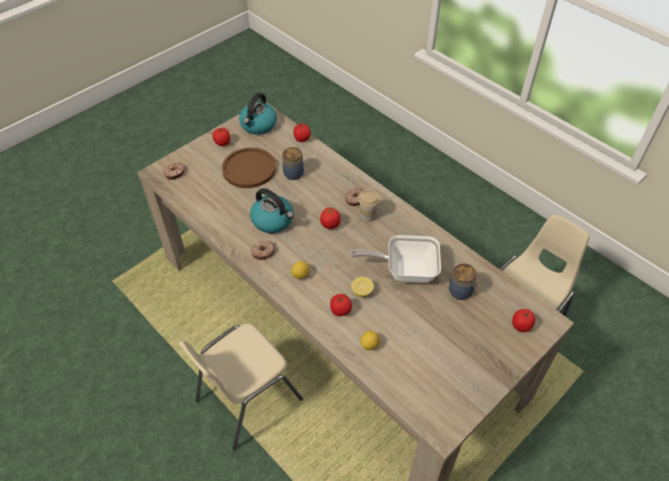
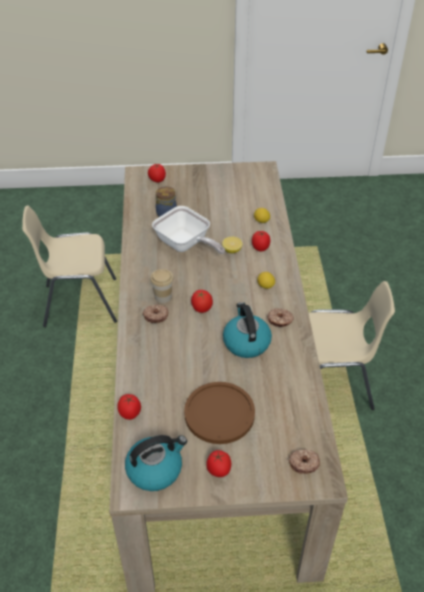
camera: 140 degrees left, 5 degrees down
jar [282,147,304,180] -> none

